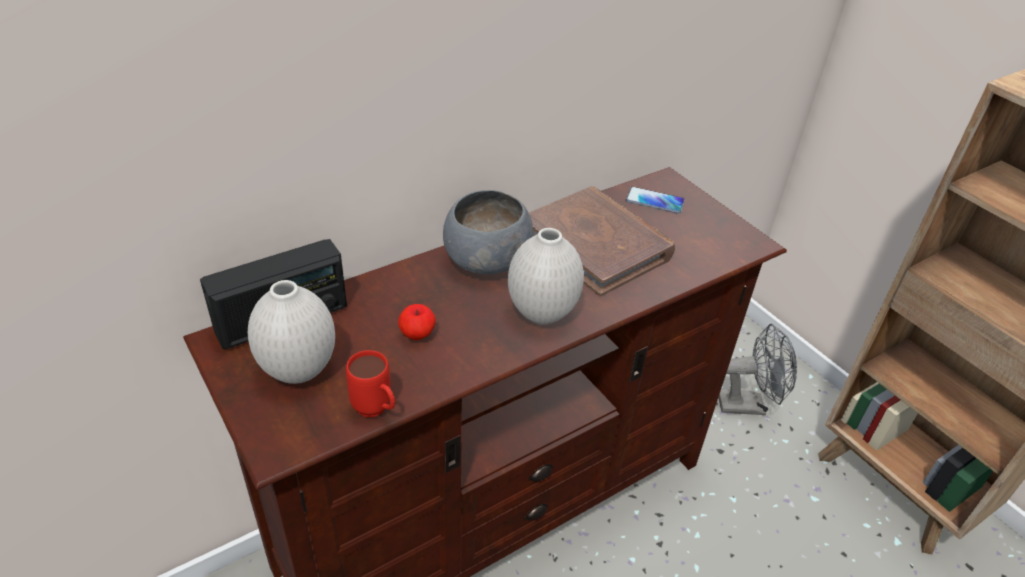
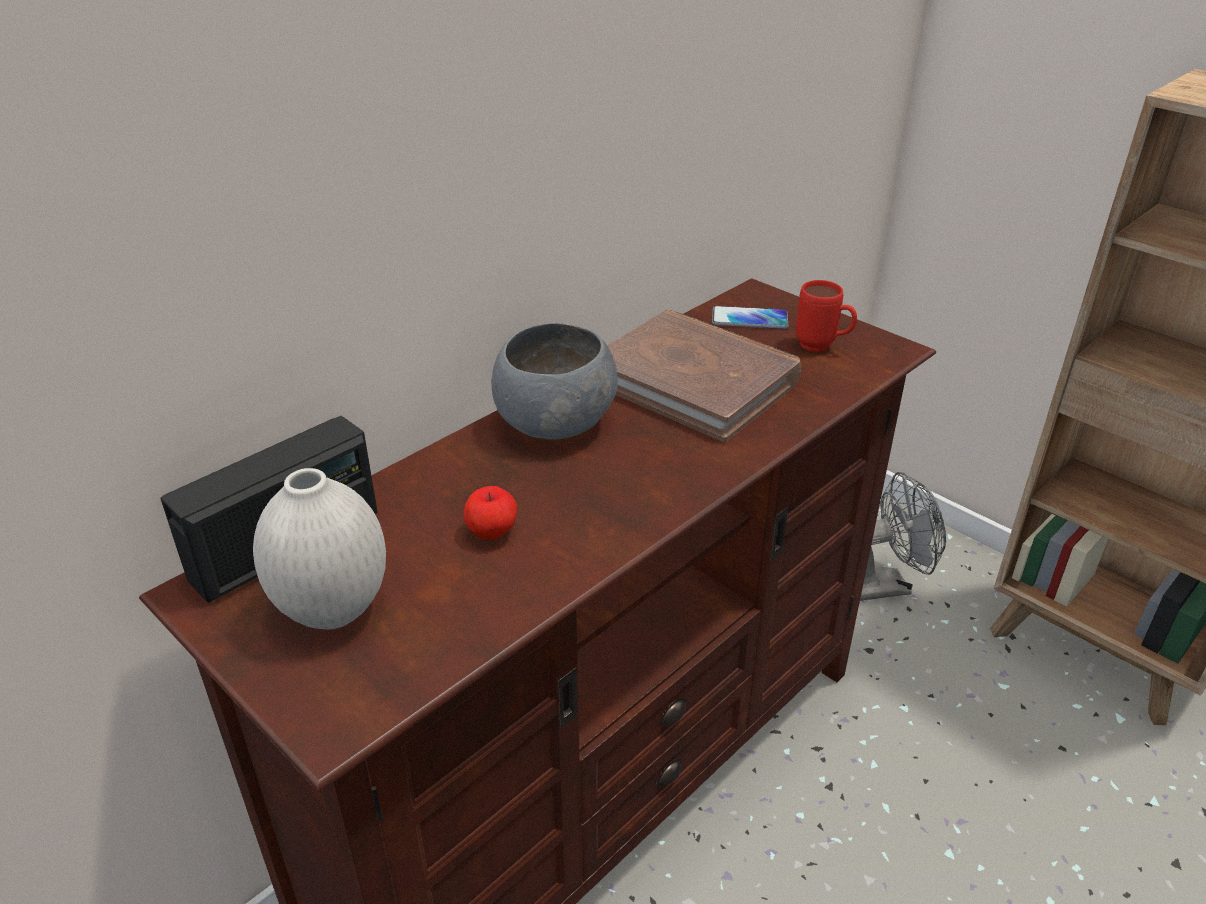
camera: 10 degrees left, 5 degrees down
red mug [346,350,395,417] -> red mug moved to [795,280,857,352]
white vase [508,228,584,325] -> none

